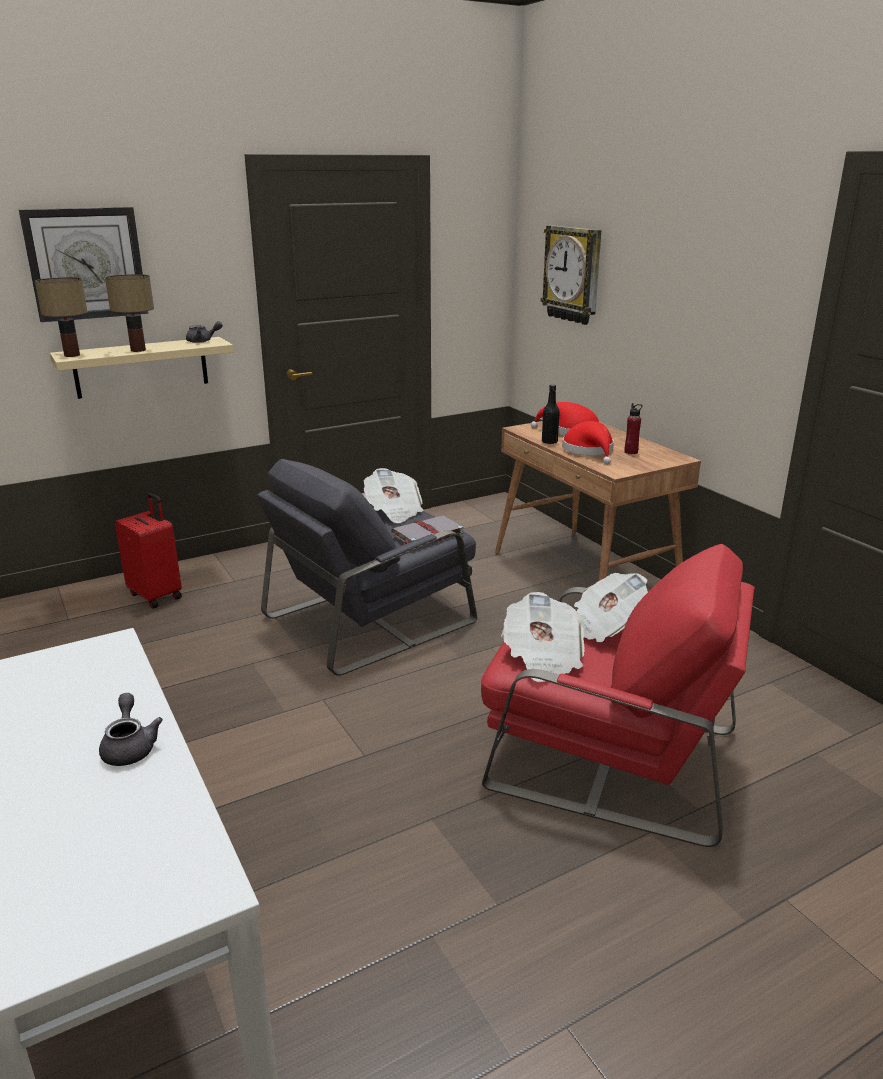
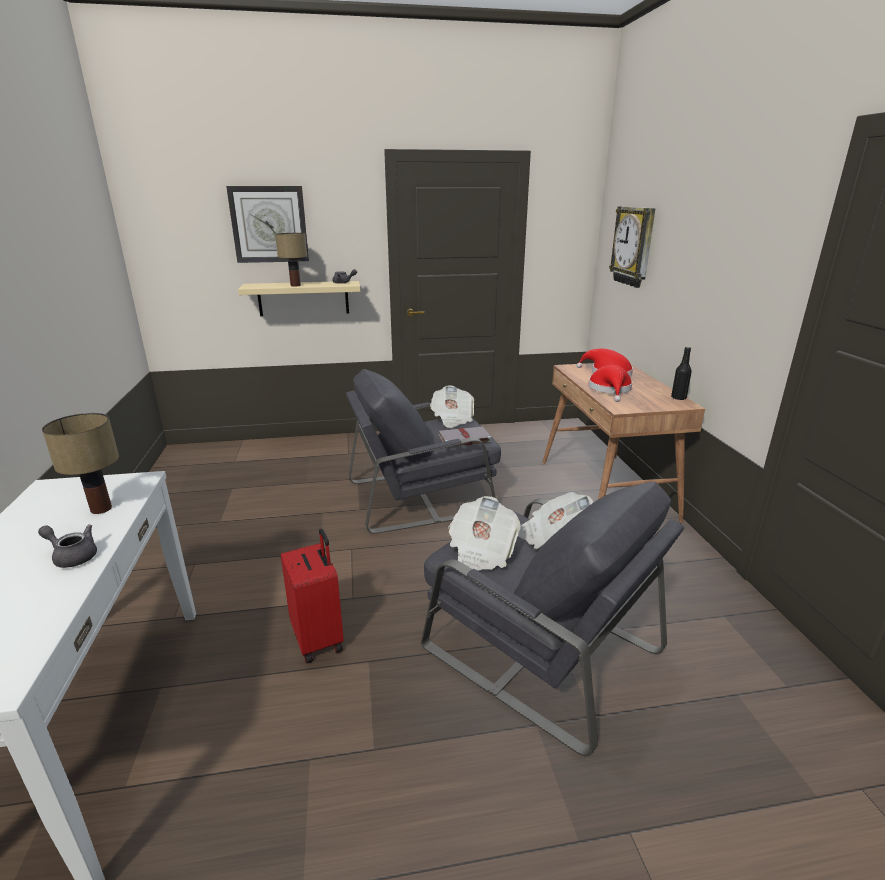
camera: 20 degrees right, 0 degrees up
table lamp [35,277,87,357] -> table lamp moved to [42,413,119,514]
grey teapot [99,693,163,766] -> grey teapot turned 75 degrees counterclockwise [38,525,97,568]
red suitcase [115,493,182,609] -> red suitcase moved to [281,529,344,663]
red armchair [481,544,755,847] -> grey armchair [421,482,684,756]
black bottle [542,384,560,444] -> black bottle moved to [671,347,692,400]
red bottle [624,403,643,454] -> none

